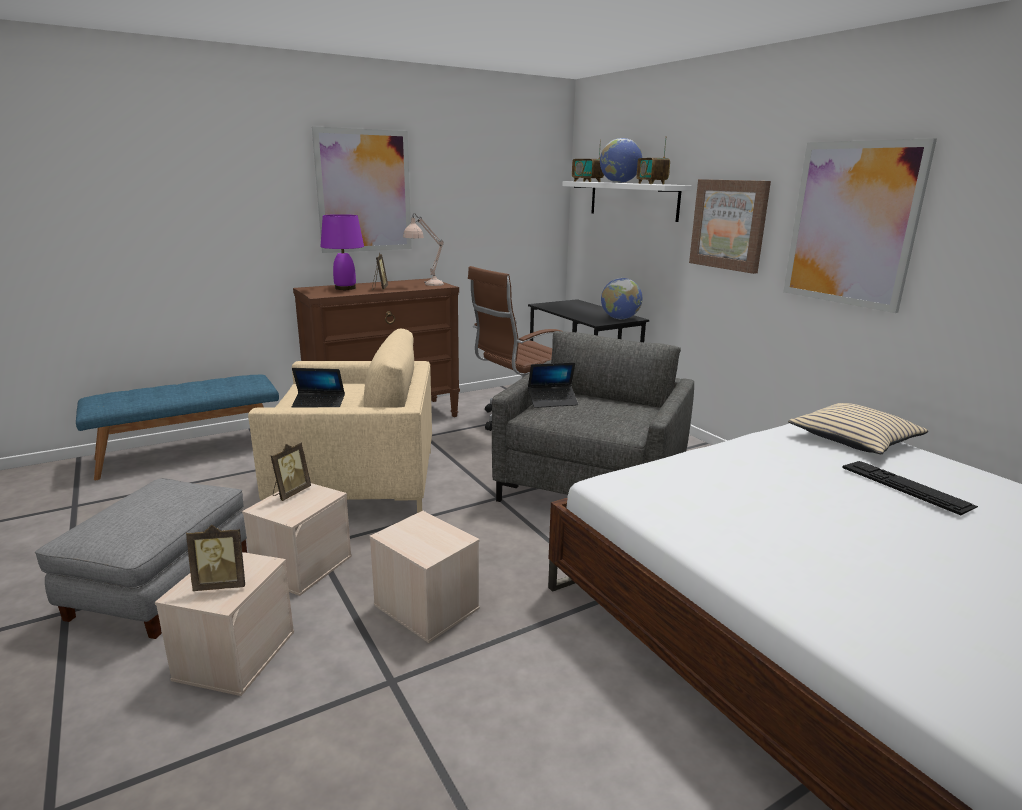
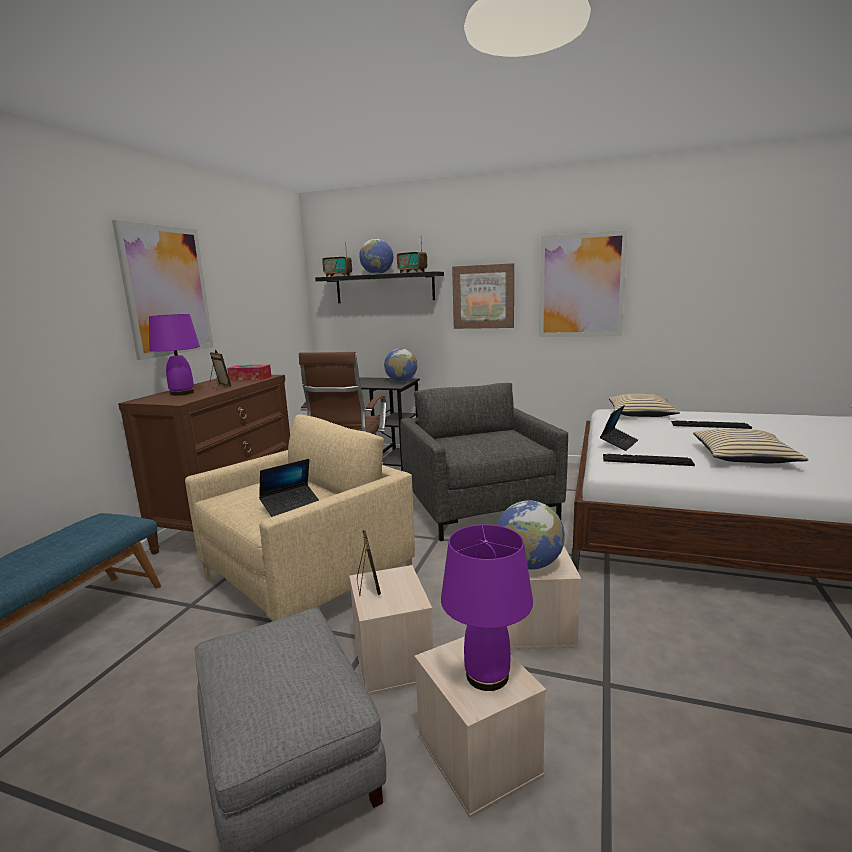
camera: 40 degrees left, 5 degrees down
picture frame [186,525,245,591] -> purple table lamp [441,525,533,691]
beige table lamp [403,213,444,286] -> tissue box [227,365,272,380]
laptop [528,362,579,408] -> laptop moved to [600,405,638,451]
white shelf [562,182,692,222] -> black shelf [315,271,444,303]
none -> globe [497,500,565,569]
none -> keyboard [603,454,695,466]
none -> beige pillow [693,429,808,463]

